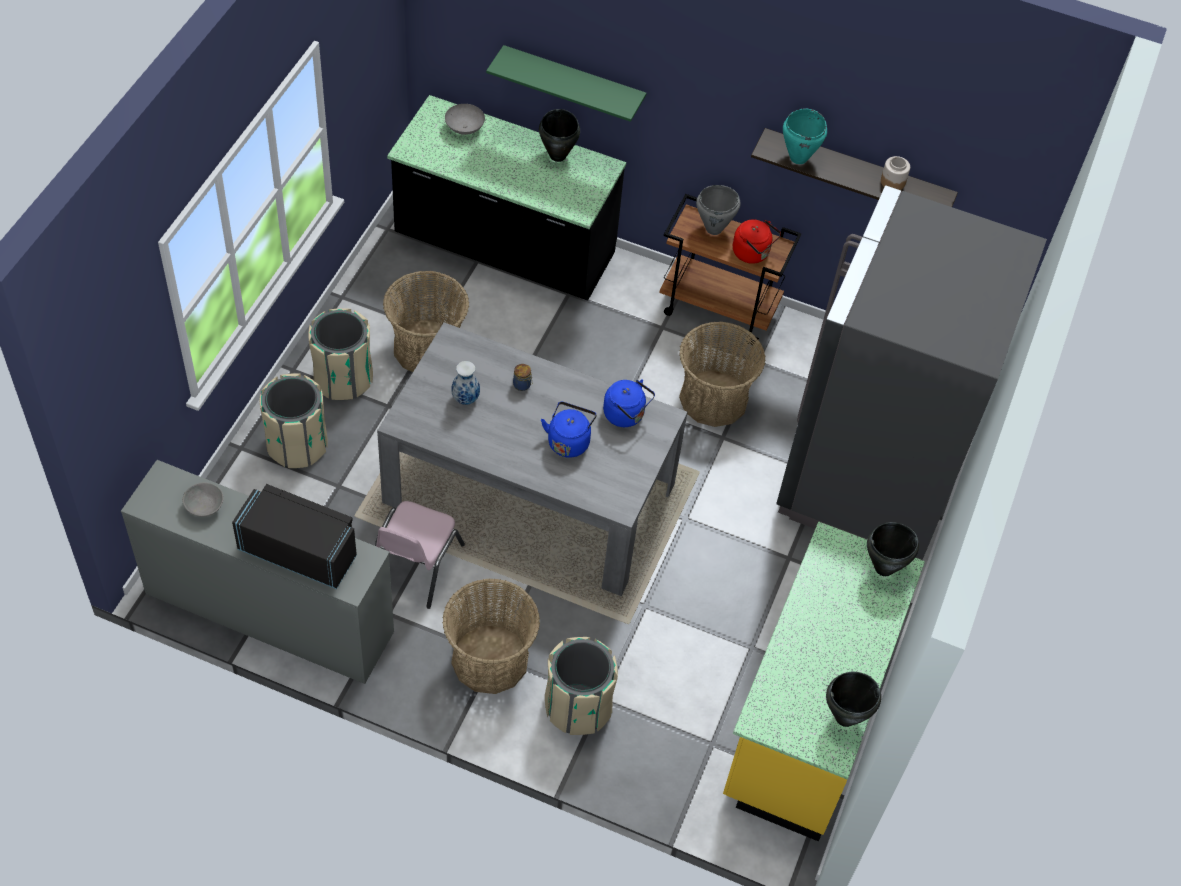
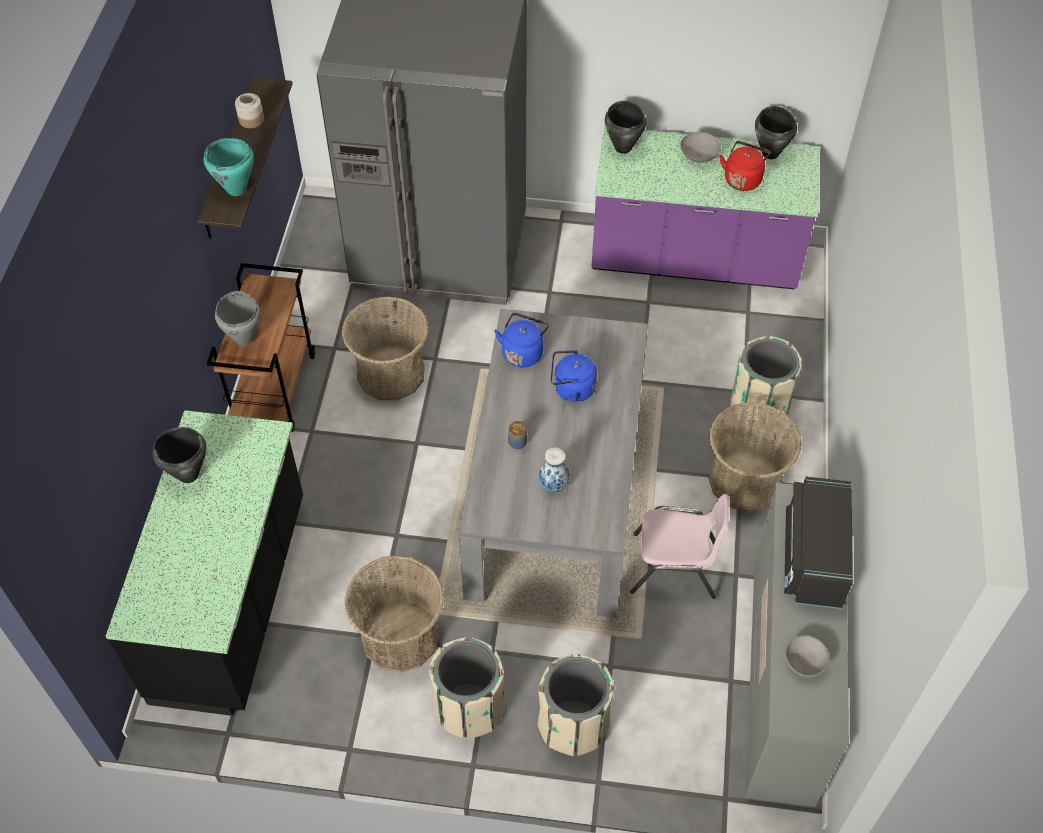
camera: 100 degrees left, 0 degrees up
grey bowl [445,104,485,135] -> grey bowl moved to [680,132,721,163]
green shelf [486,45,647,122] -> none
yellow counter [723,522,925,842] -> purple counter [591,127,819,289]
red kettle [733,220,781,264] -> red kettle moved to [720,141,771,191]

